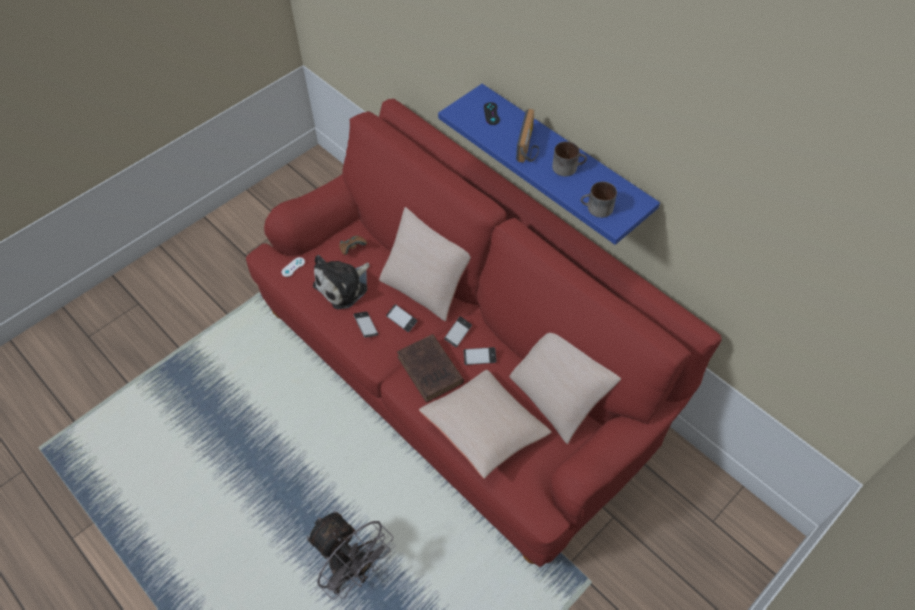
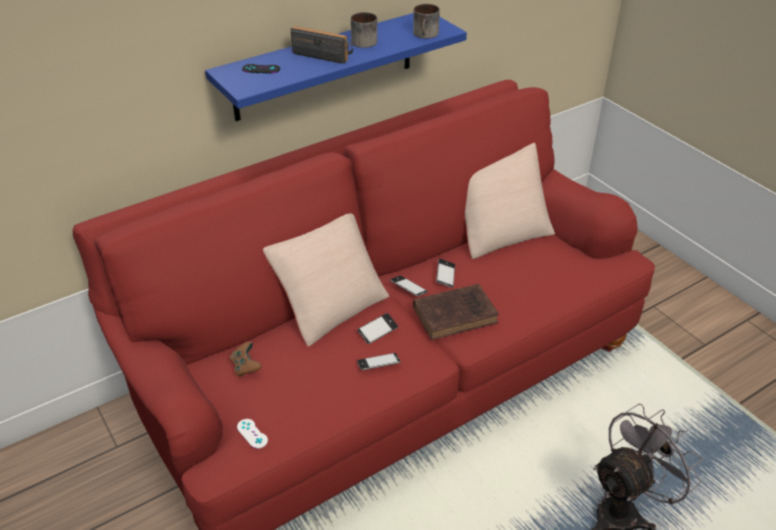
camera: 80 degrees left, 15 degrees down
plush toy [313,255,370,309] -> none
beige pillow [419,370,551,479] -> none

